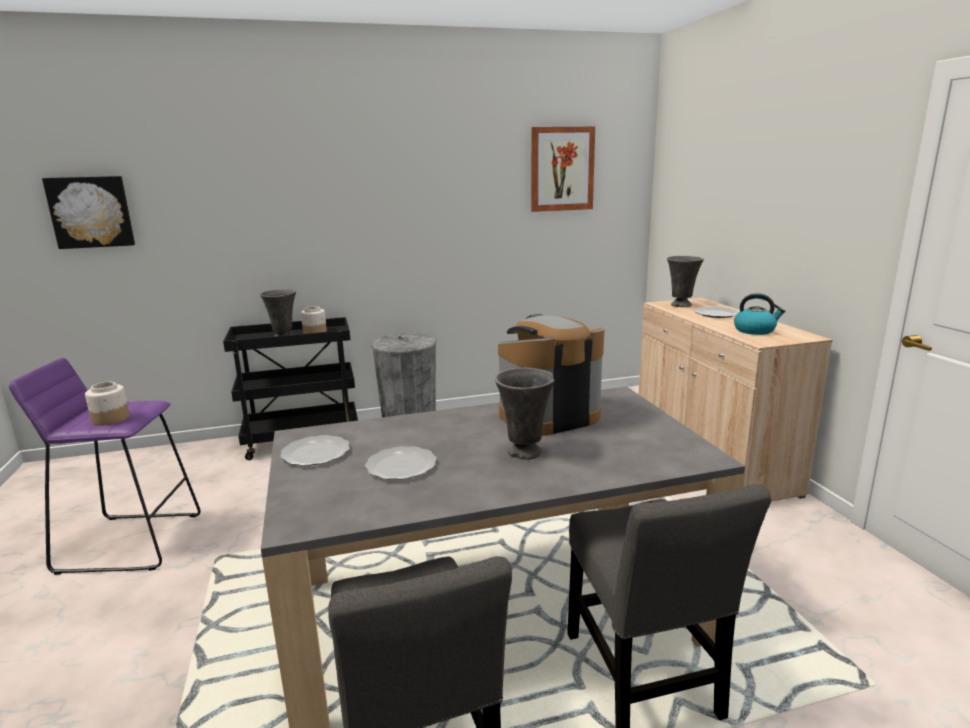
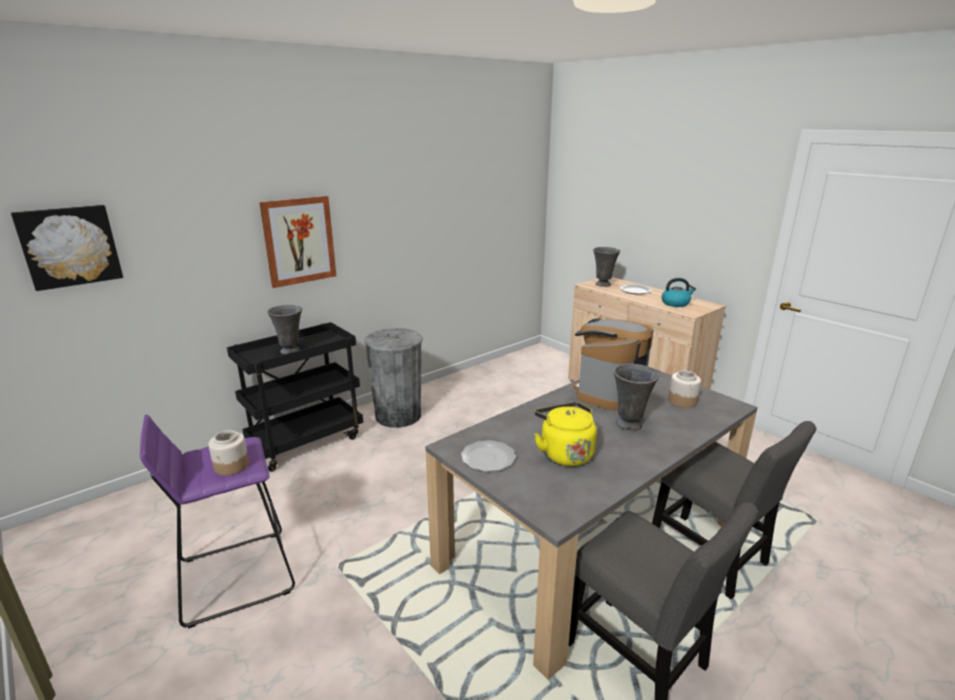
camera: 25 degrees left, 5 degrees up
jar [301,306,327,334] -> jar moved to [668,370,701,408]
plate [365,446,437,480] -> yellow kettle [534,402,597,466]
picture [531,127,595,212] -> picture moved to [259,196,336,288]

